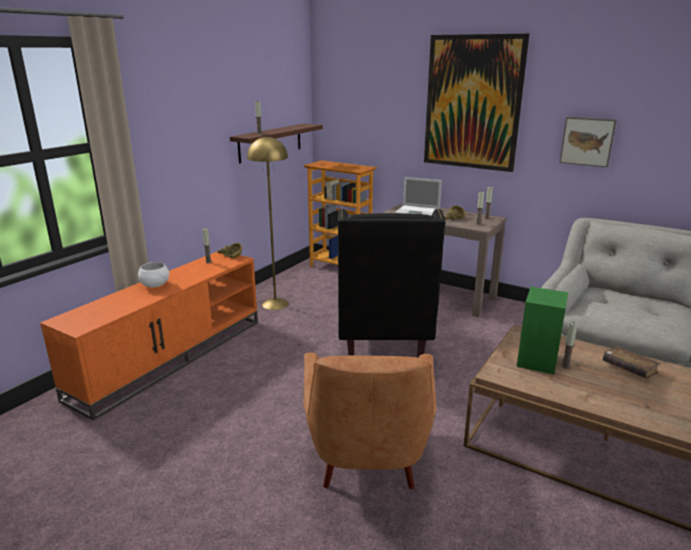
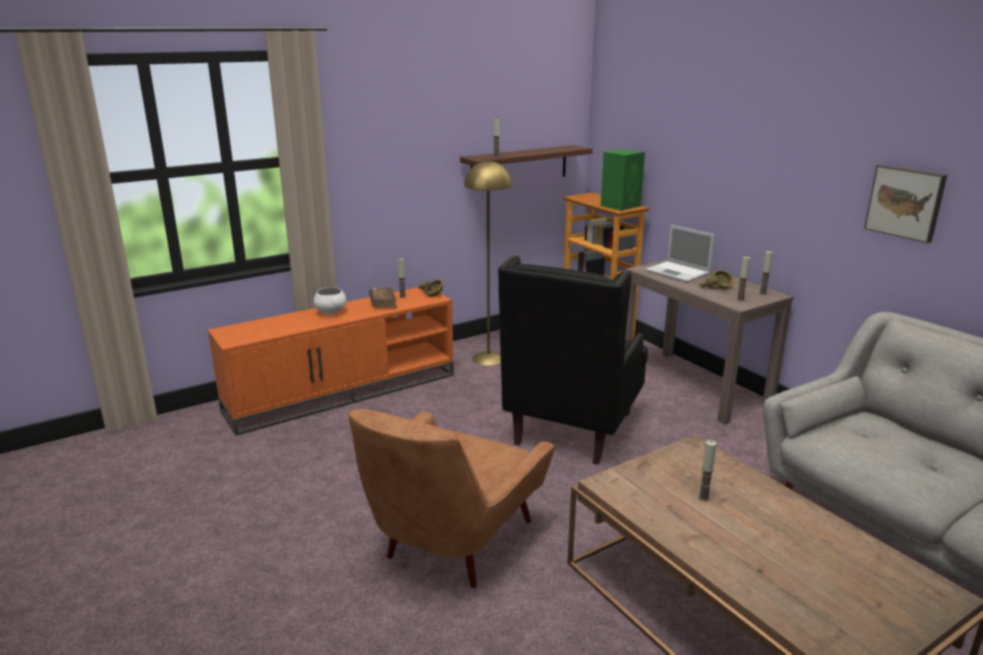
camera: 25 degrees right, 0 degrees up
picture [424,34,529,172] -> none
green speaker [517,287,568,374] -> green speaker moved to [601,149,645,211]
brown book [603,346,661,379] -> brown book moved to [369,288,397,308]

